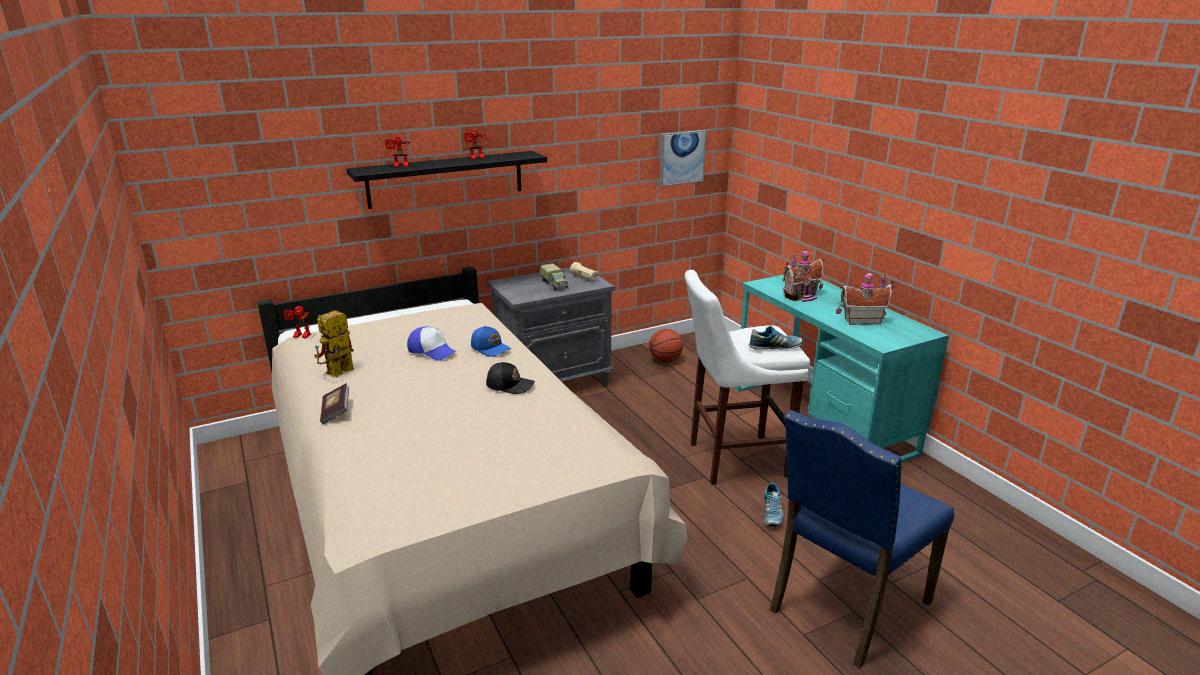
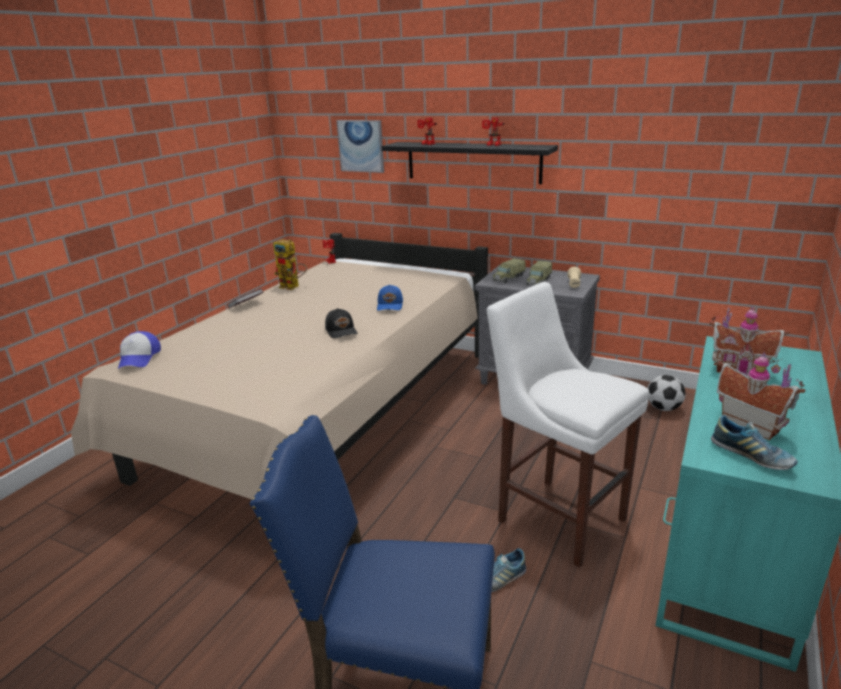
camera: 55 degrees right, 0 degrees up
toy robot [314,310,354,377] -> toy robot turned 150 degrees counterclockwise [273,239,307,290]
cap [407,326,455,361] -> cap moved to [118,331,161,369]
basketball [649,329,683,363] -> football [647,375,685,411]
picture [660,130,707,187] -> picture moved to [336,120,384,173]
shoe [749,326,803,350] -> shoe moved to [711,415,798,470]
none -> toy truck [492,258,526,283]

